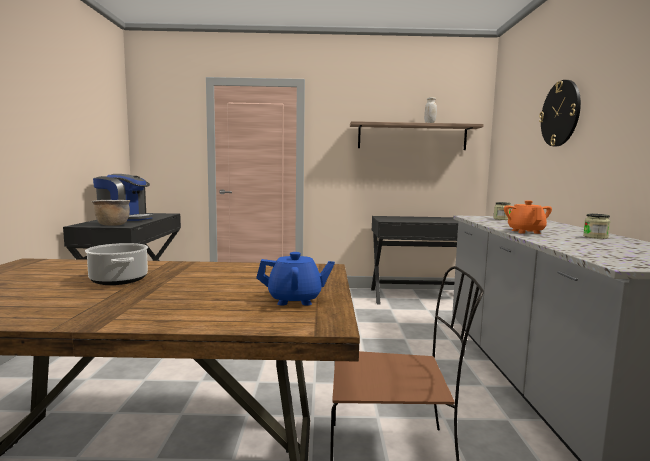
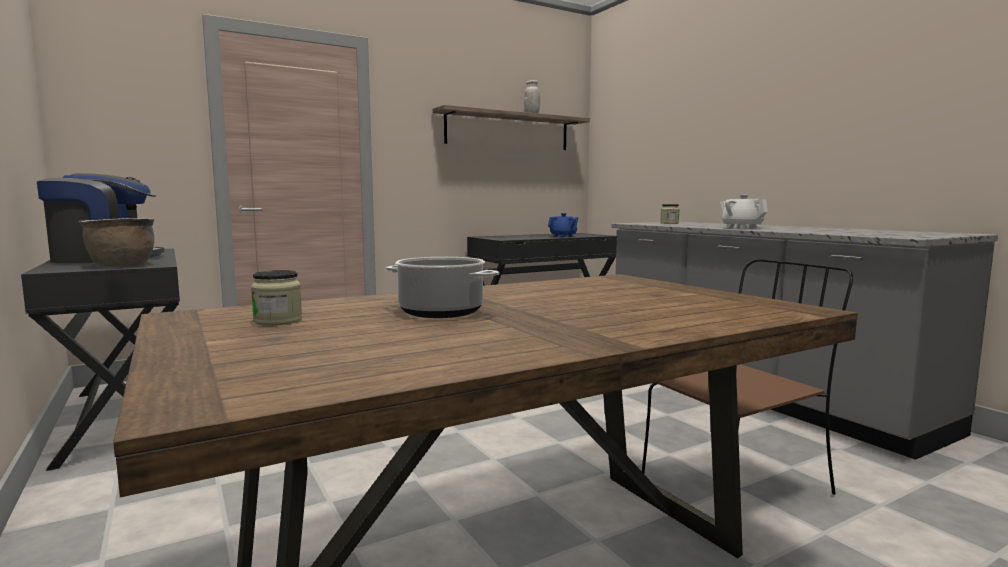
camera: 30 degrees left, 0 degrees up
blue teapot [256,252,335,306] -> blue teapot moved to [548,213,578,237]
orange teapot [504,200,552,234] -> white teapot [720,194,768,229]
wall clock [539,80,581,146] -> none
jar [583,214,611,239] -> jar moved to [251,270,302,326]

